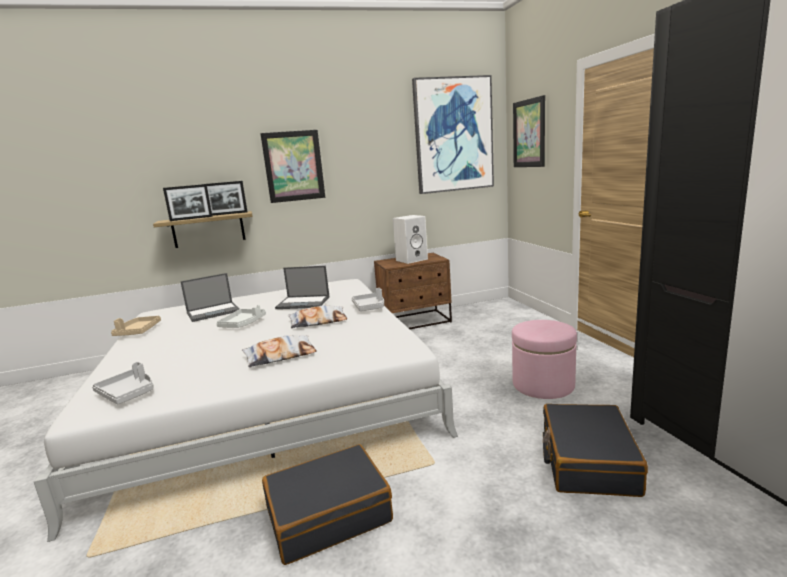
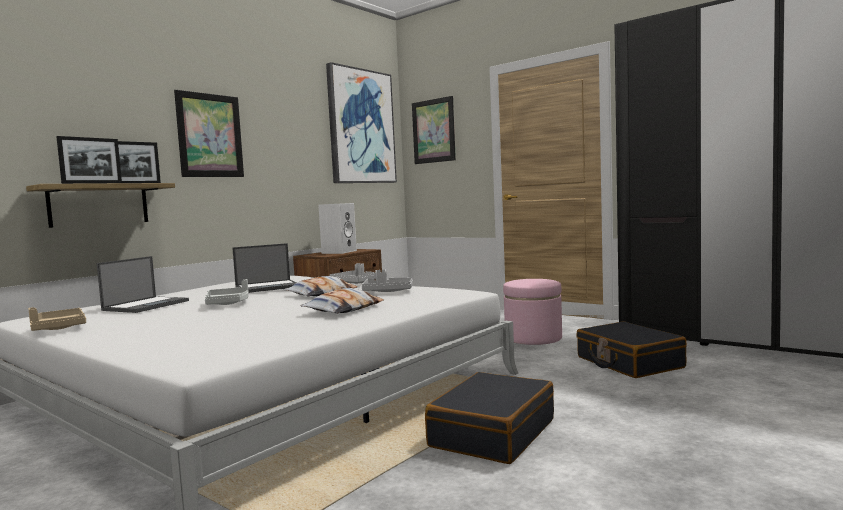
camera: 35 degrees left, 10 degrees down
grey tray [92,362,154,405] -> grey tray moved to [362,270,413,292]

